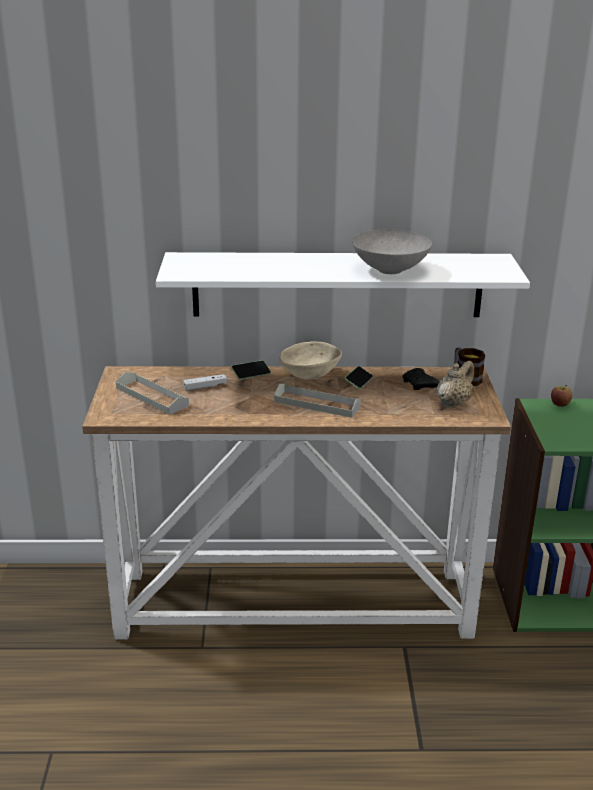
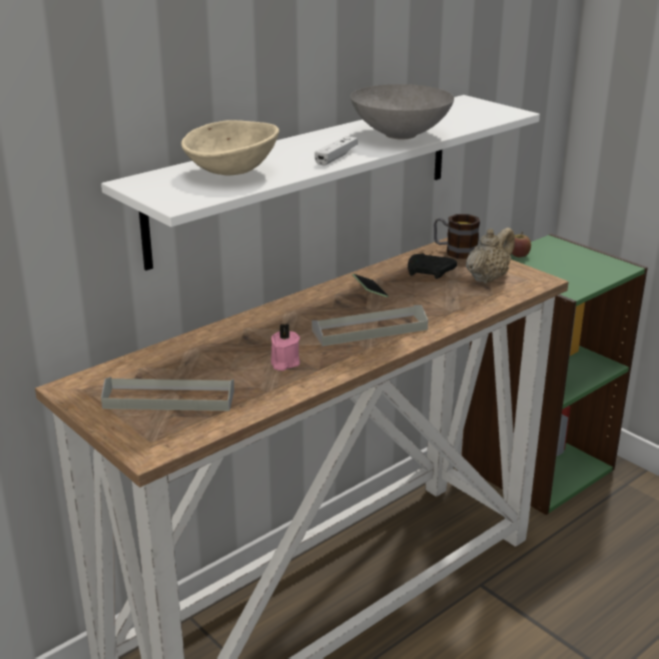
camera: 40 degrees left, 0 degrees up
white game controller [183,374,227,391] -> white game controller moved to [315,136,358,166]
phone [231,360,271,380] -> none
beige bowl [279,341,342,380] -> beige bowl moved to [181,120,279,176]
beige teapot [437,360,474,408] -> beige teapot turned 45 degrees clockwise [466,227,515,284]
none -> pink candle [271,324,300,371]

